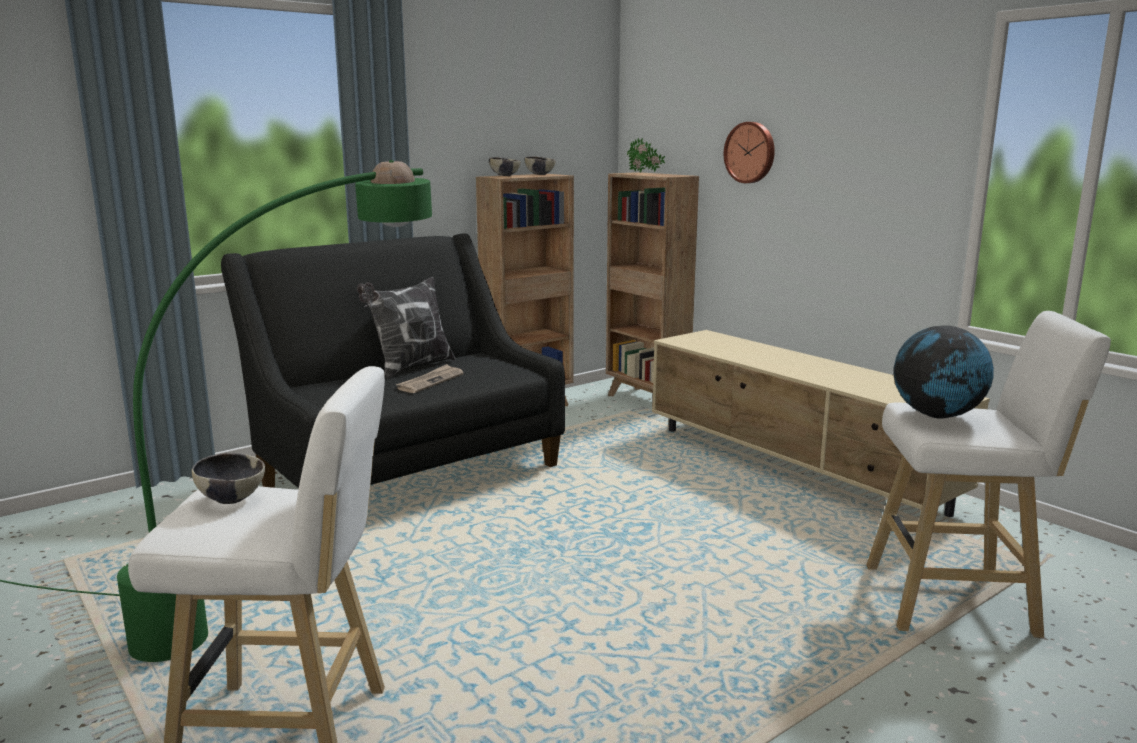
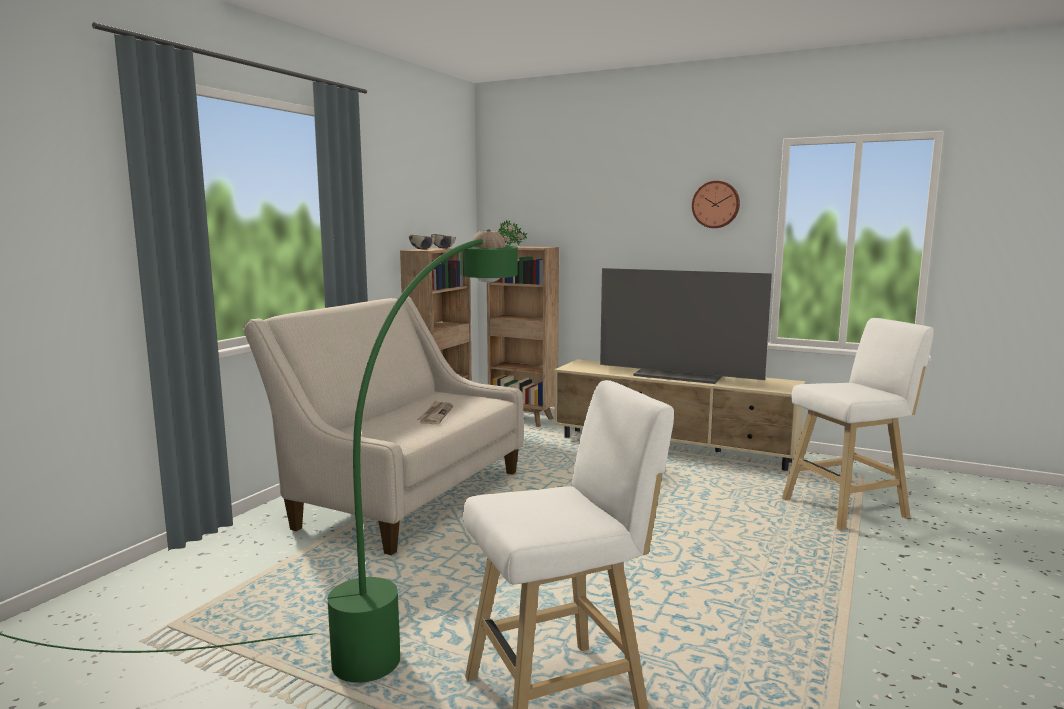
camera: 25 degrees left, 5 degrees down
bowl [191,453,265,504] -> none
black sofa [221,233,565,488] -> beige sofa [244,296,523,555]
pillow [357,277,456,378] -> none
wall clock [724,122,775,183] -> wall clock moved to [692,181,740,228]
globe [894,325,994,419] -> none
none -> television [600,268,772,384]

